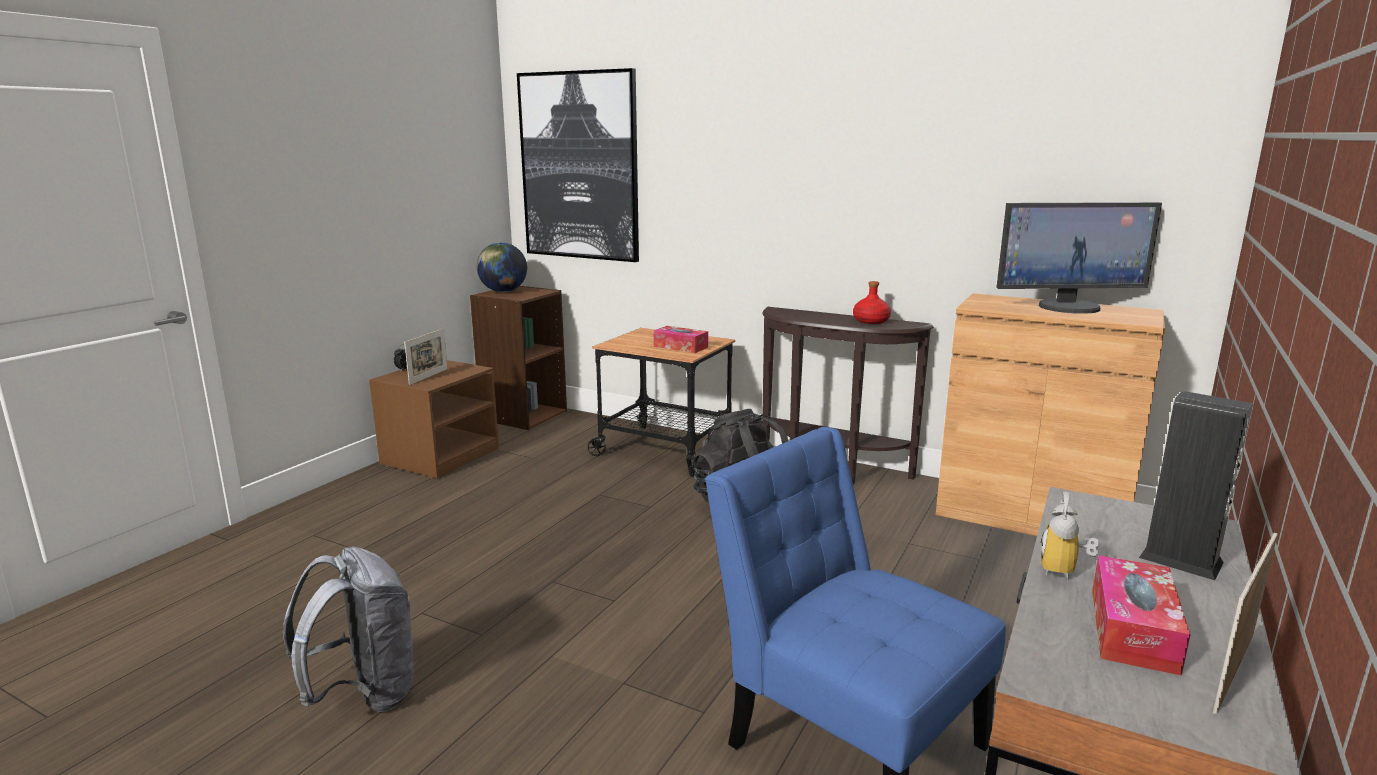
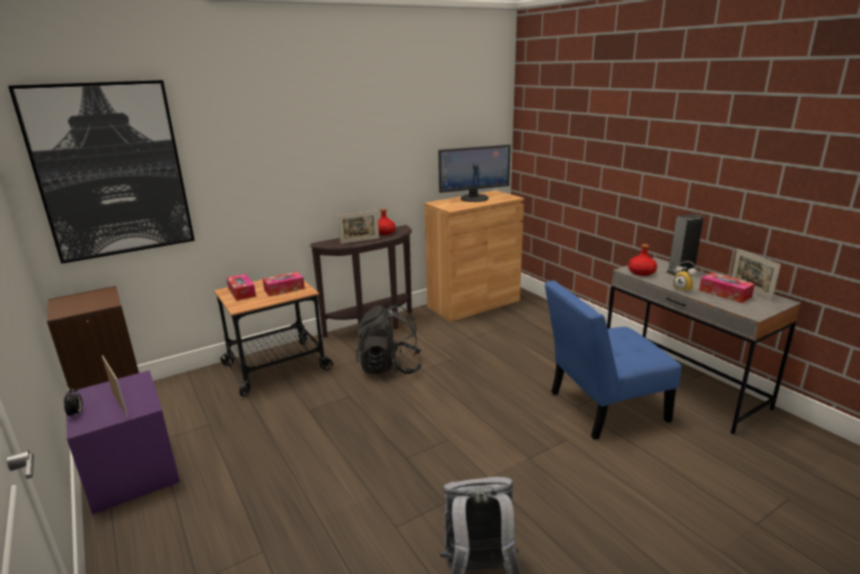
camera: 60 degrees left, 5 degrees up
brown nightstand [369,360,499,479] -> purple nightstand [66,370,180,514]
globe [477,243,527,292] -> none
monitor [996,202,1162,314] -> monitor turned 45 degrees clockwise [438,145,511,202]
none -> tissue box [226,274,256,301]
none -> picture frame [338,211,379,244]
none -> red bottle [628,244,657,276]

